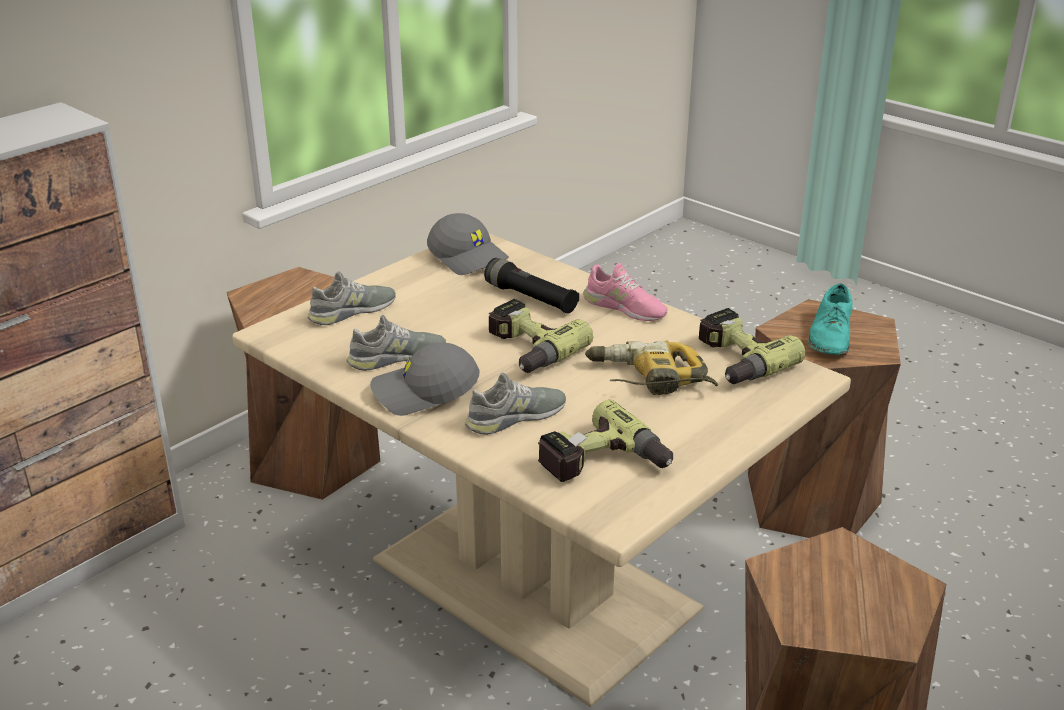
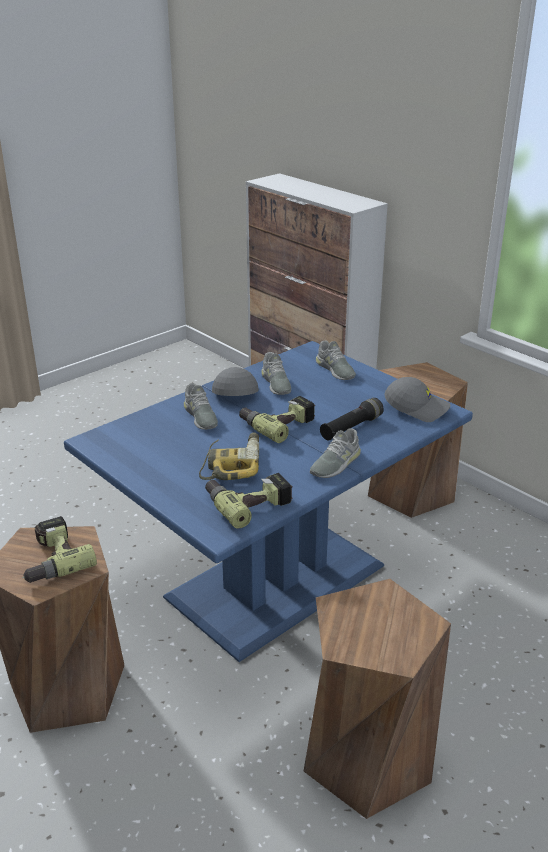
camera: 95 degrees right, 0 degrees up
beige dining table [232,233,851,707] -> blue dining table [64,341,473,662]
grey cap [427,213,509,275] -> grey cap turned 120 degrees counterclockwise [384,377,450,422]
power drill [538,400,673,482] -> power drill moved to [22,516,97,583]
pink shoe [583,263,668,321] -> grey shoe [310,428,361,478]
turquoise shoe [808,283,853,355] -> none

